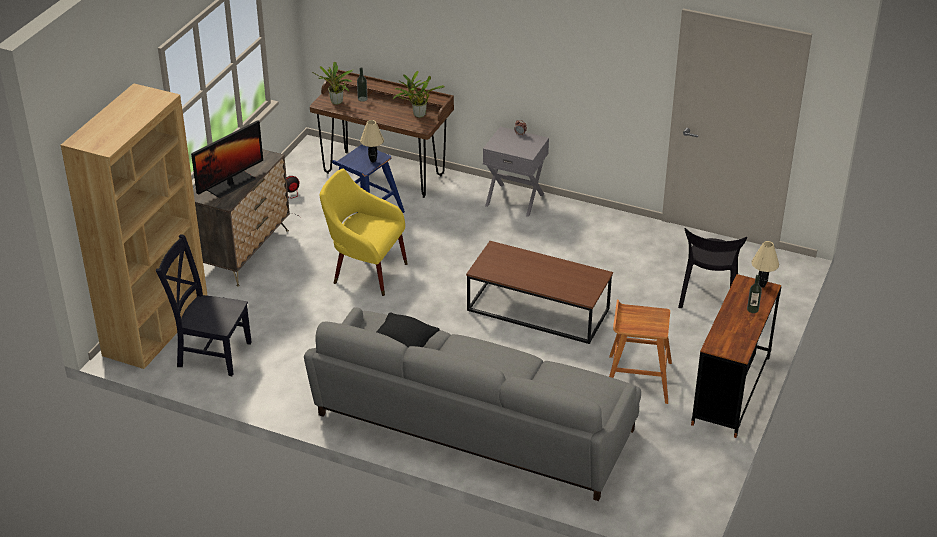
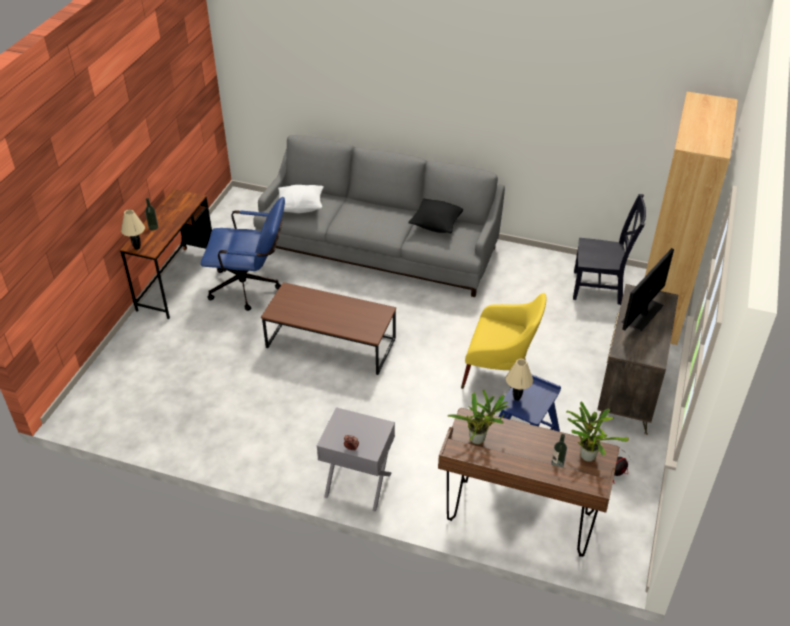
camera: 175 degrees right, 5 degrees up
brown stool [609,300,672,404] -> blue office chair [201,197,285,311]
black chair [678,228,747,308] -> none
none -> white pillow [278,185,324,213]

